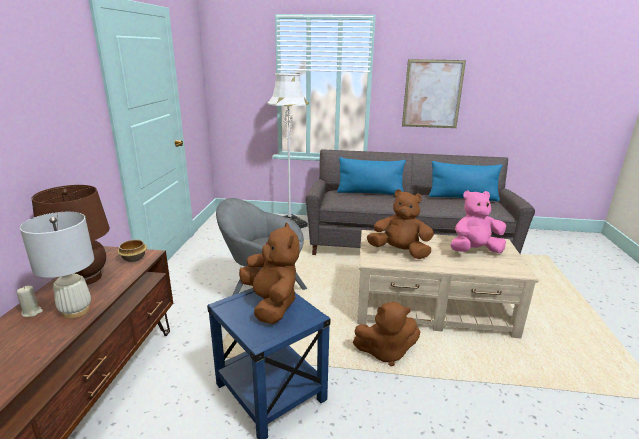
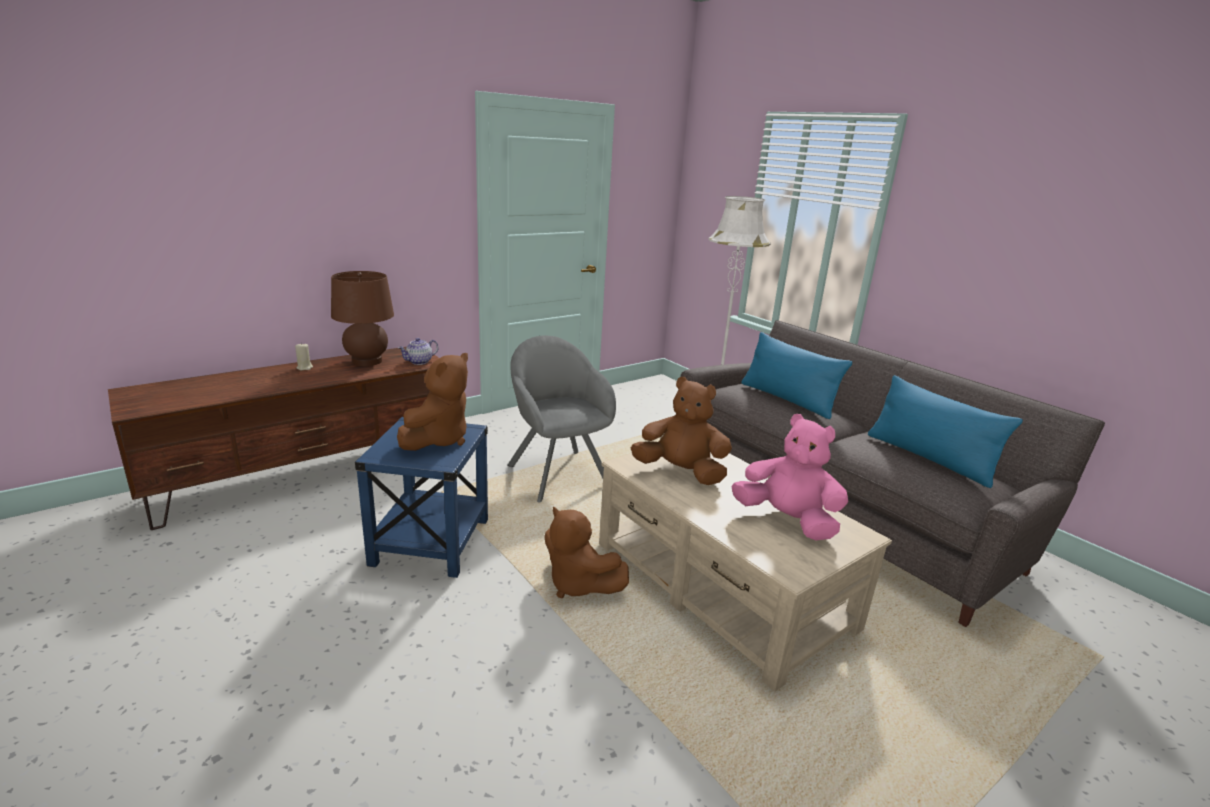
camera: 45 degrees right, 0 degrees up
white table lamp [20,212,94,319] -> none
bowl [117,240,147,262] -> teapot [398,338,439,365]
brown plush toy [367,189,434,259] -> brown plush toy turned 45 degrees counterclockwise [631,377,732,485]
picture [402,59,466,128] -> none

